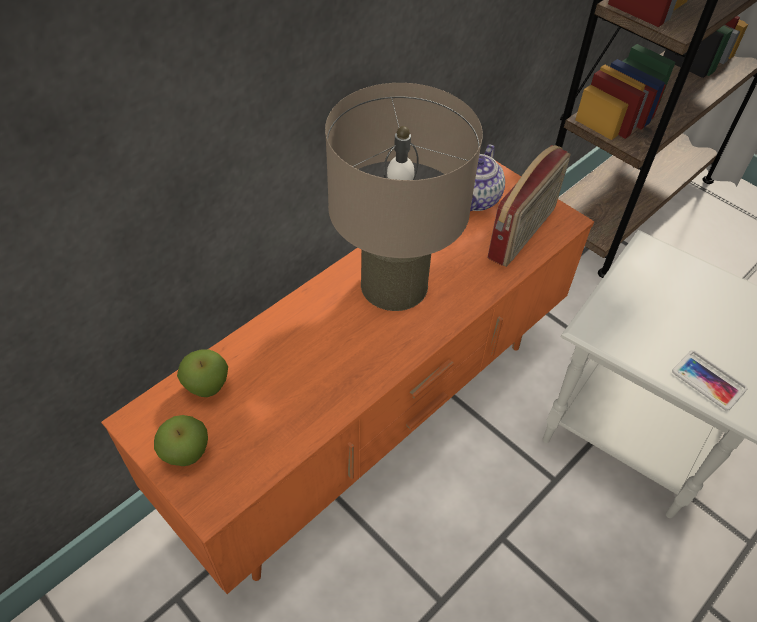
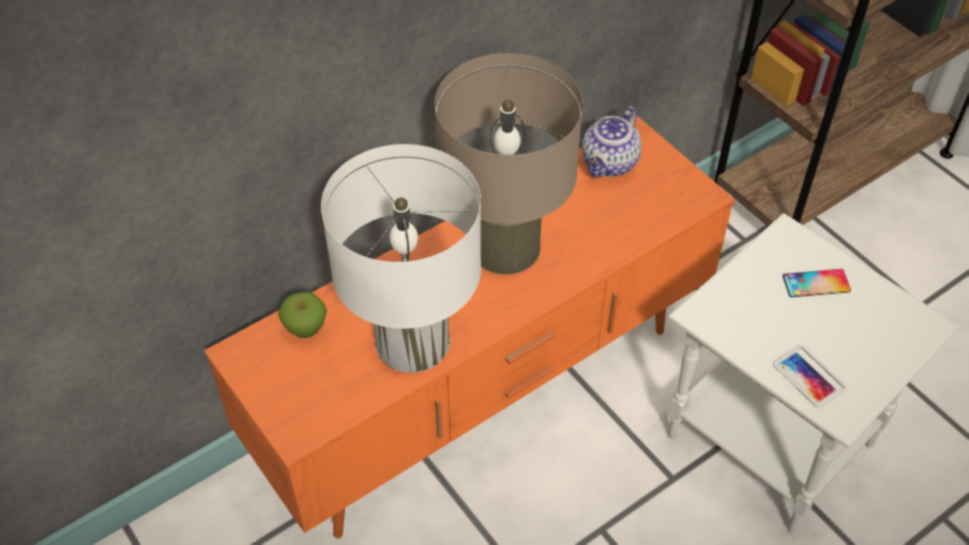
camera: 10 degrees right, 0 degrees up
apple [154,415,208,466] -> none
radio [488,145,570,267] -> none
none -> white table lamp [321,144,481,373]
none -> phone [783,269,851,297]

